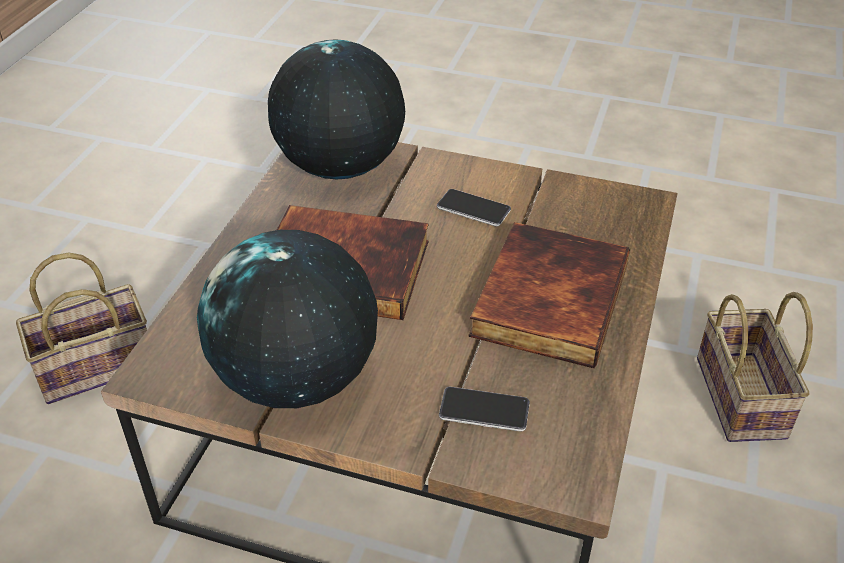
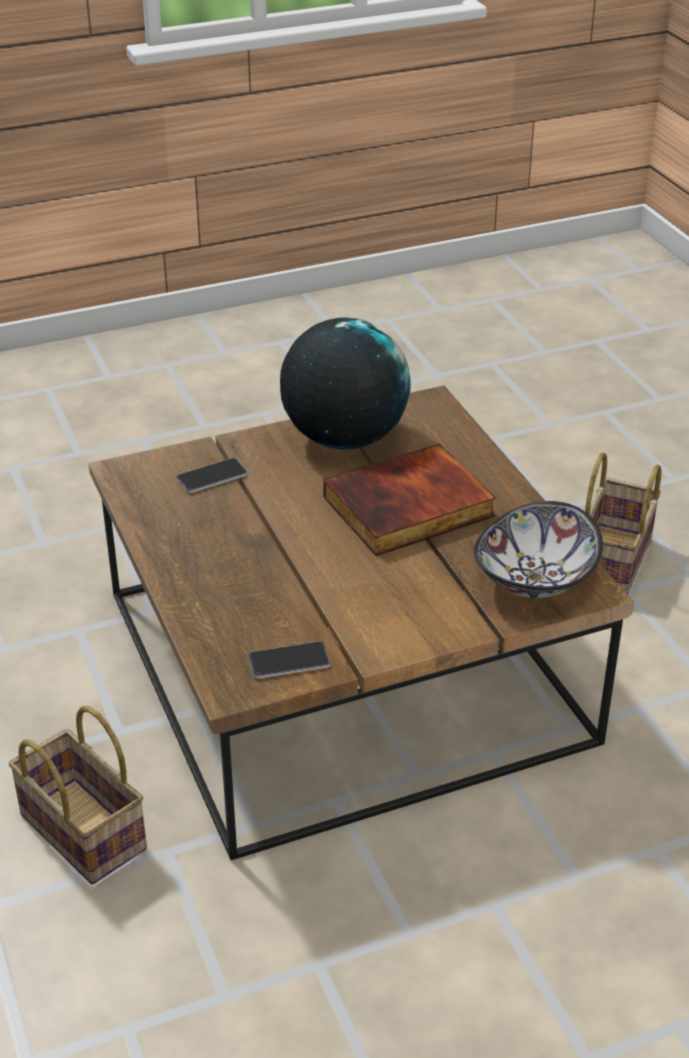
camera: 140 degrees right, 5 degrees down
globe [268,39,405,180] -> bowl [474,501,603,598]
phone [437,189,511,227] -> phone moved to [248,641,330,679]
book [468,222,630,368] -> none

